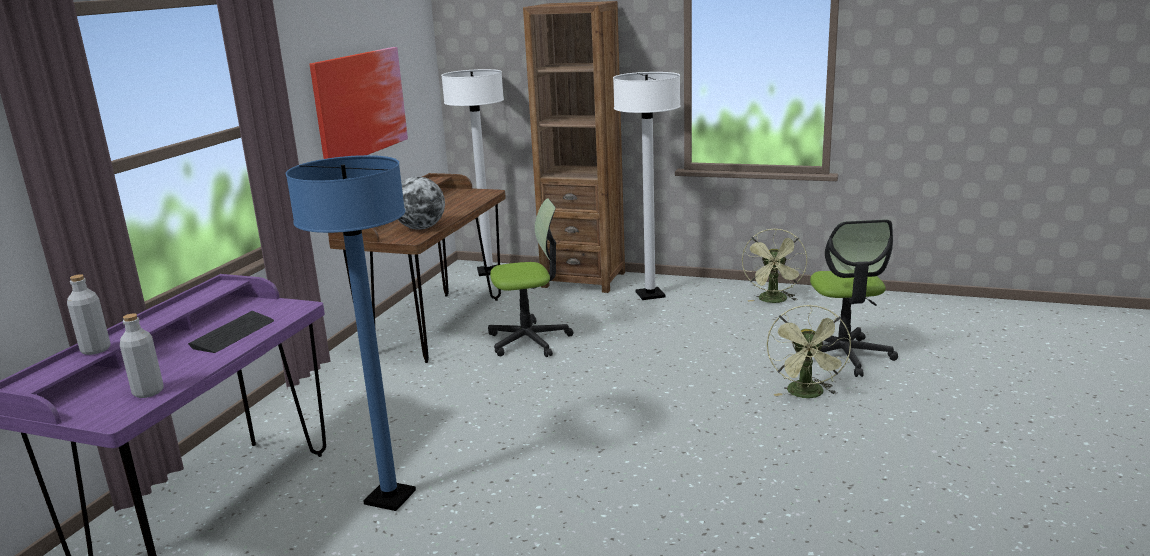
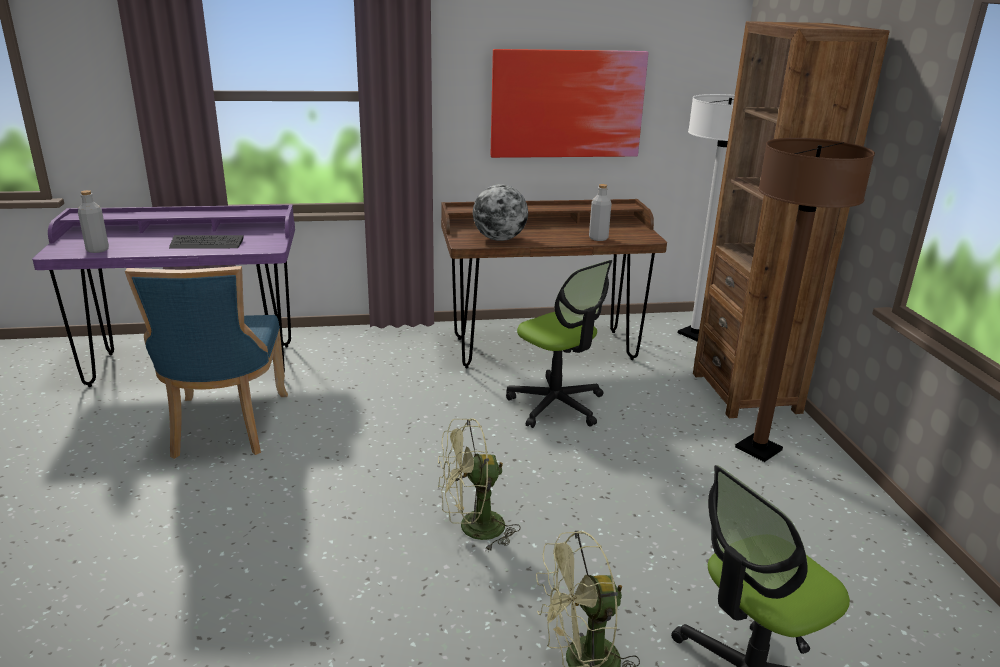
camera: 60 degrees right, 5 degrees up
grey bottle [67,274,111,355] -> grey bottle moved to [589,184,612,241]
blue floor lamp [286,155,416,511] -> blue chair [125,266,288,459]
white floor lamp [613,72,681,300] -> brown floor lamp [735,138,875,462]
green fan [742,228,807,303] -> green fan moved to [438,418,521,552]

